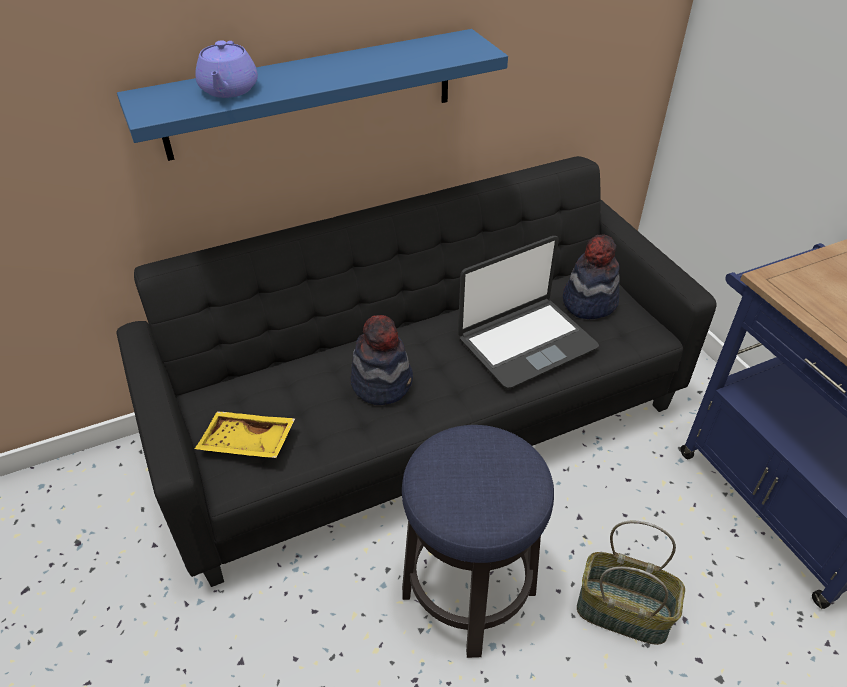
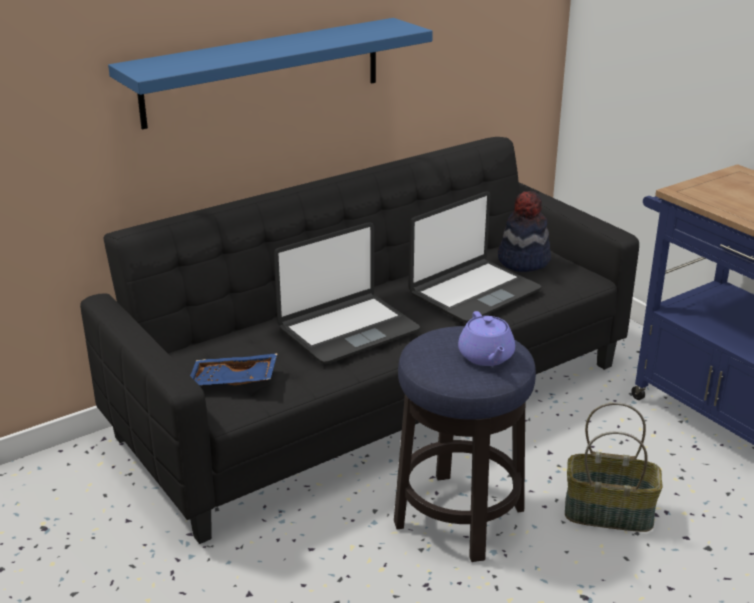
camera: 10 degrees left, 15 degrees down
purple teapot [195,40,258,98] -> purple teapot moved to [458,311,515,366]
yellow tray [195,411,295,458] -> blue tray [190,353,278,386]
hat [351,315,413,405] -> laptop [274,222,420,364]

